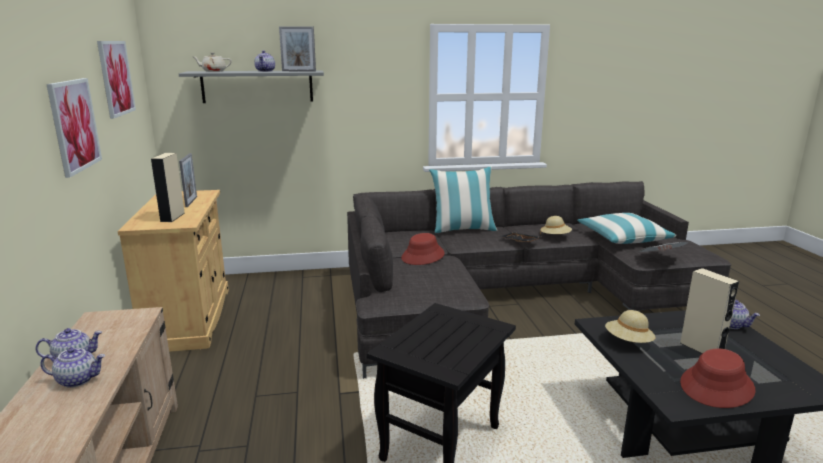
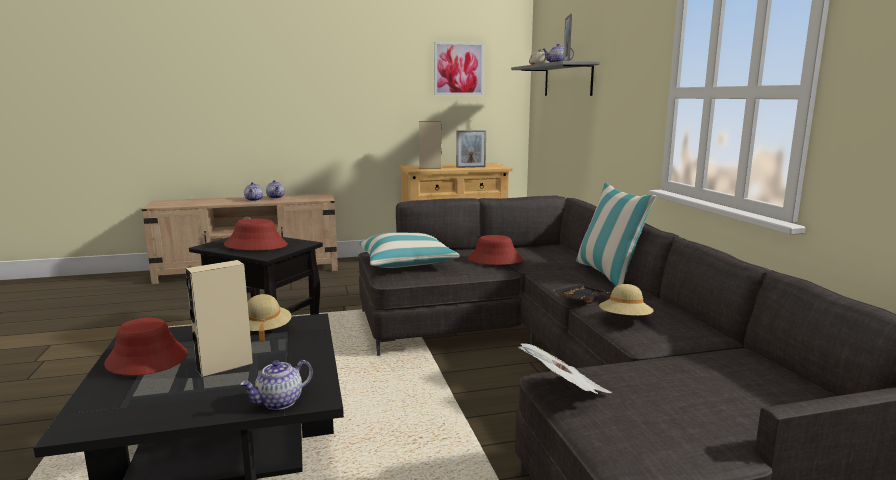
camera: 85 degrees right, 5 degrees down
picture [46,78,102,178] -> none
pillow [577,213,677,244] -> pillow moved to [360,232,460,268]
none -> red hat [224,219,288,250]

